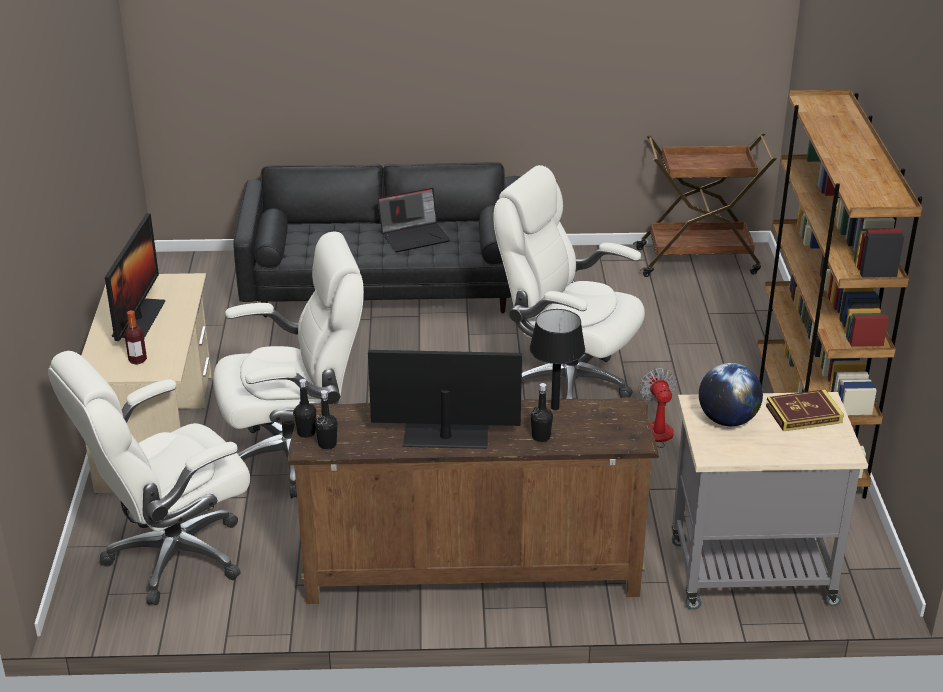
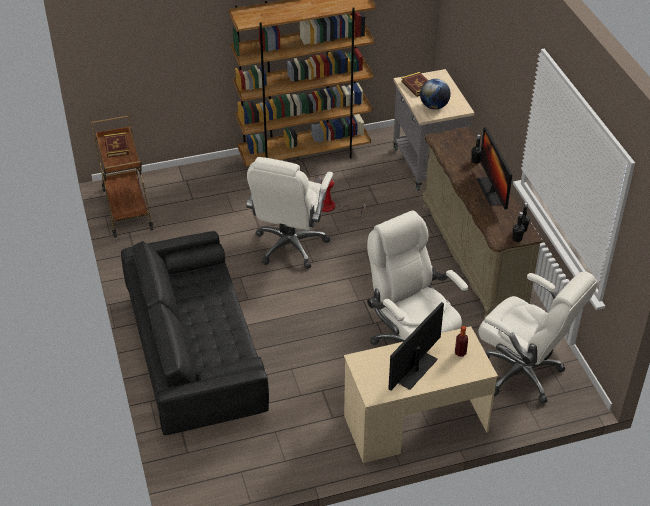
camera: 105 degrees left, 10 degrees up
monitor [105,213,165,341] -> monitor turned 45 degrees counterclockwise [388,302,444,391]
laptop [378,188,451,252] -> none
black table lamp [530,309,585,410] -> none
none -> book [104,132,129,158]

